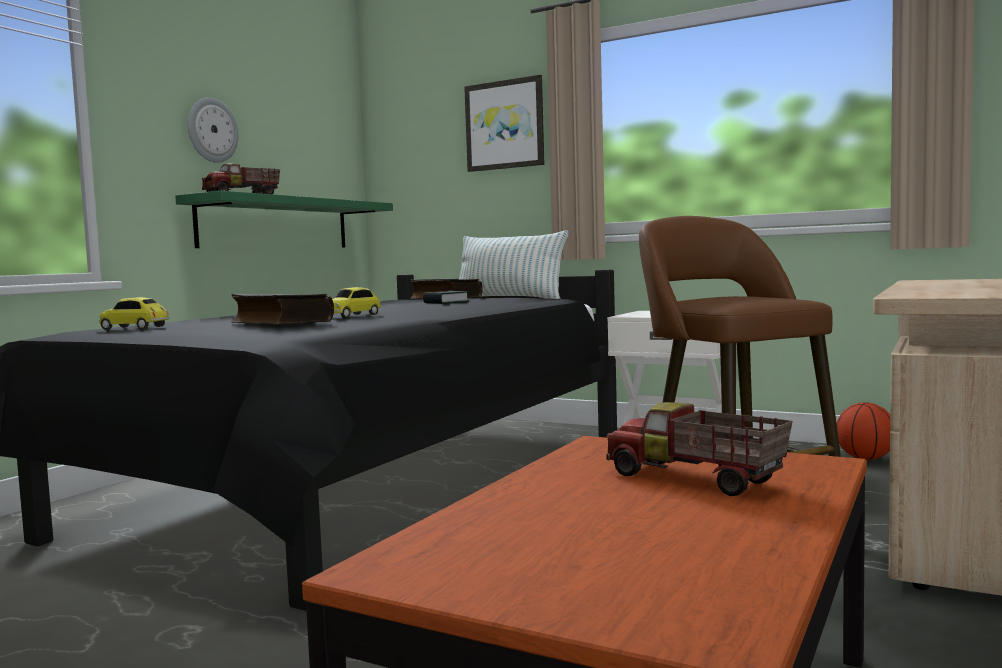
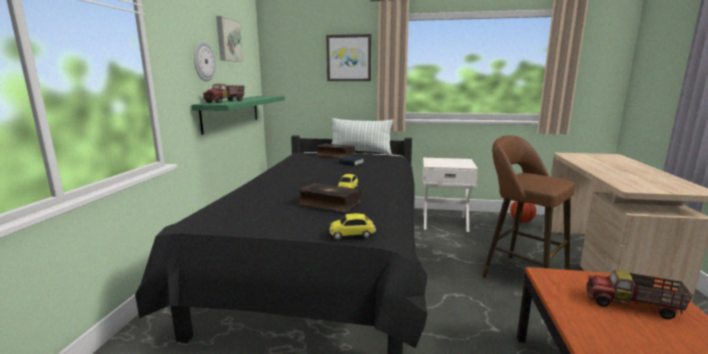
camera: 20 degrees left, 10 degrees up
toy car [99,297,170,330] -> toy car moved to [330,213,376,240]
none -> picture [216,16,243,62]

